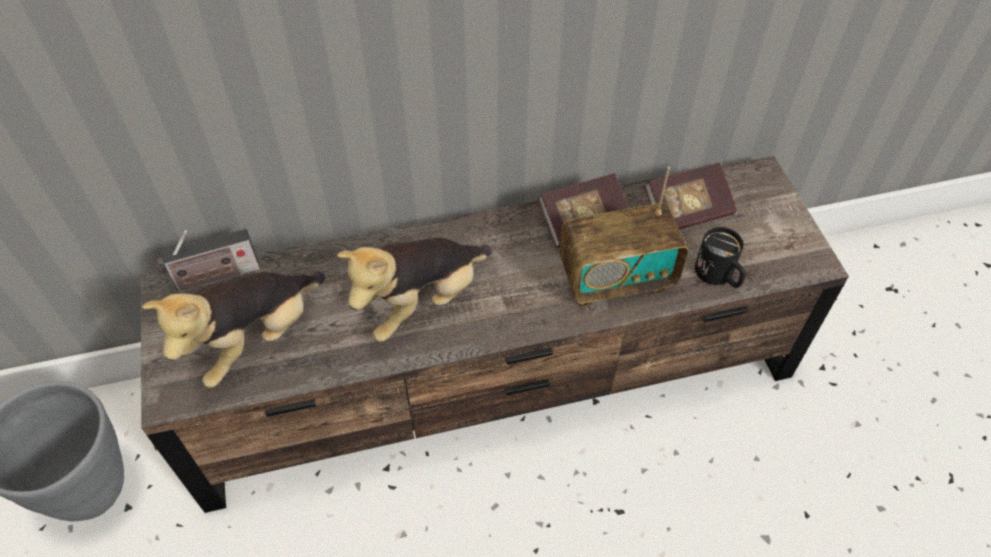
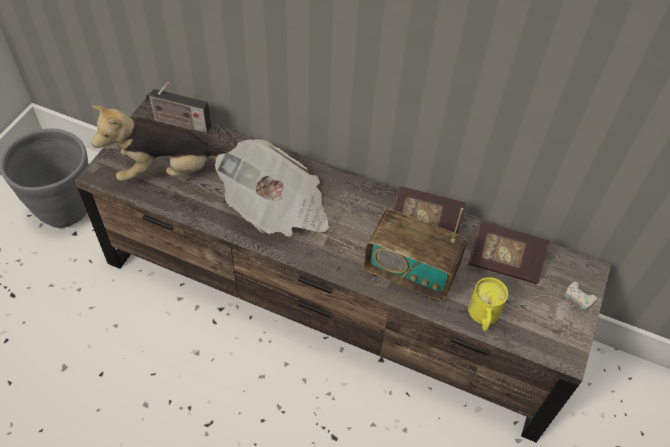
camera: 35 degrees right, 0 degrees up
plush toy [337,238,492,342] -> newspaper [215,139,329,237]
black mug [695,227,746,288] -> yellow mug [468,277,508,331]
none -> white game controller [528,282,598,344]

